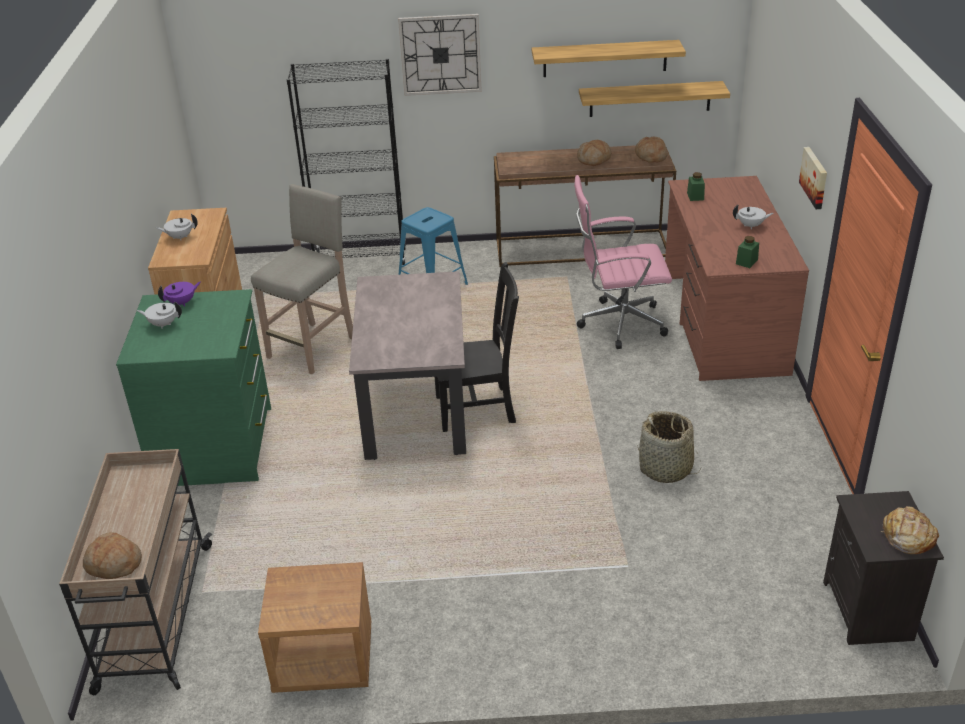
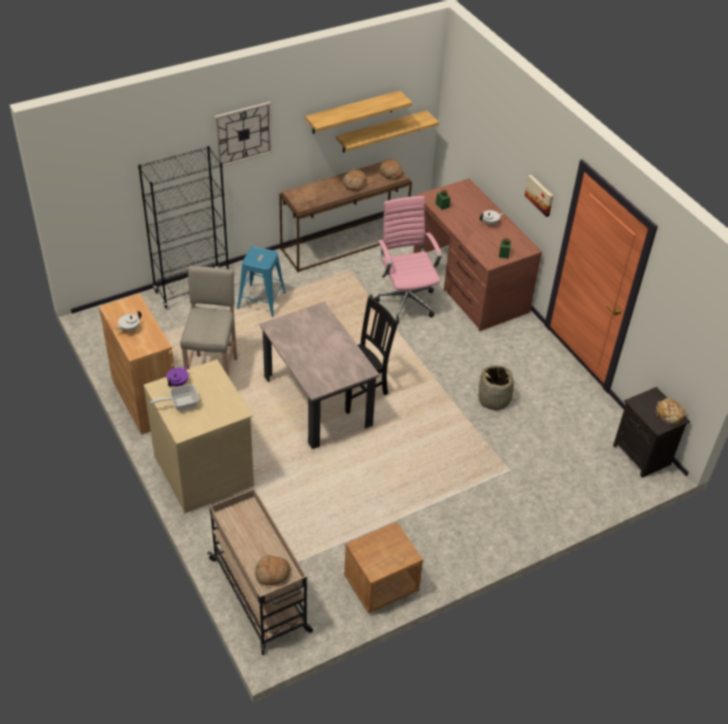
camera: 30 degrees left, 10 degrees up
green dresser [116,289,271,486] -> beige dresser [144,359,254,513]
white teapot [137,302,182,329] -> frying pan [151,384,199,411]
pink office chair [574,175,672,349] -> pink office chair turned 105 degrees clockwise [374,196,442,323]

